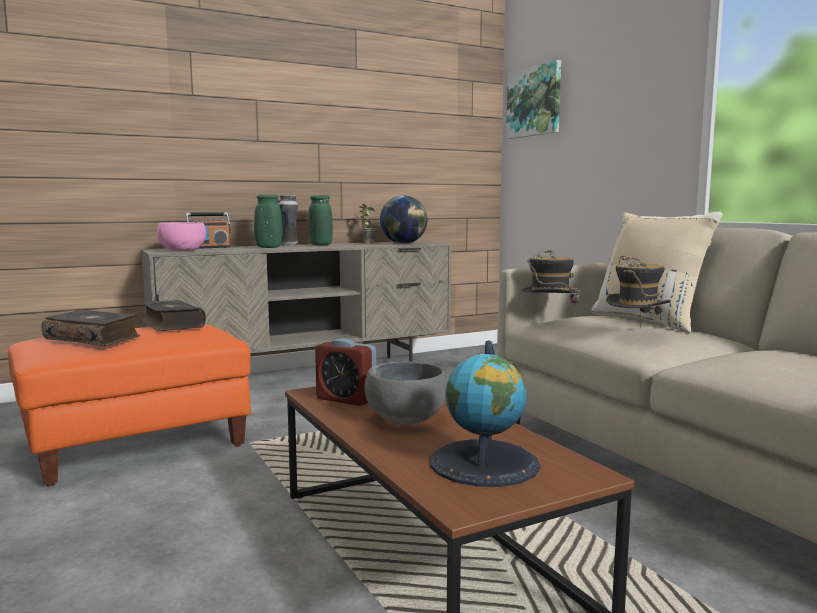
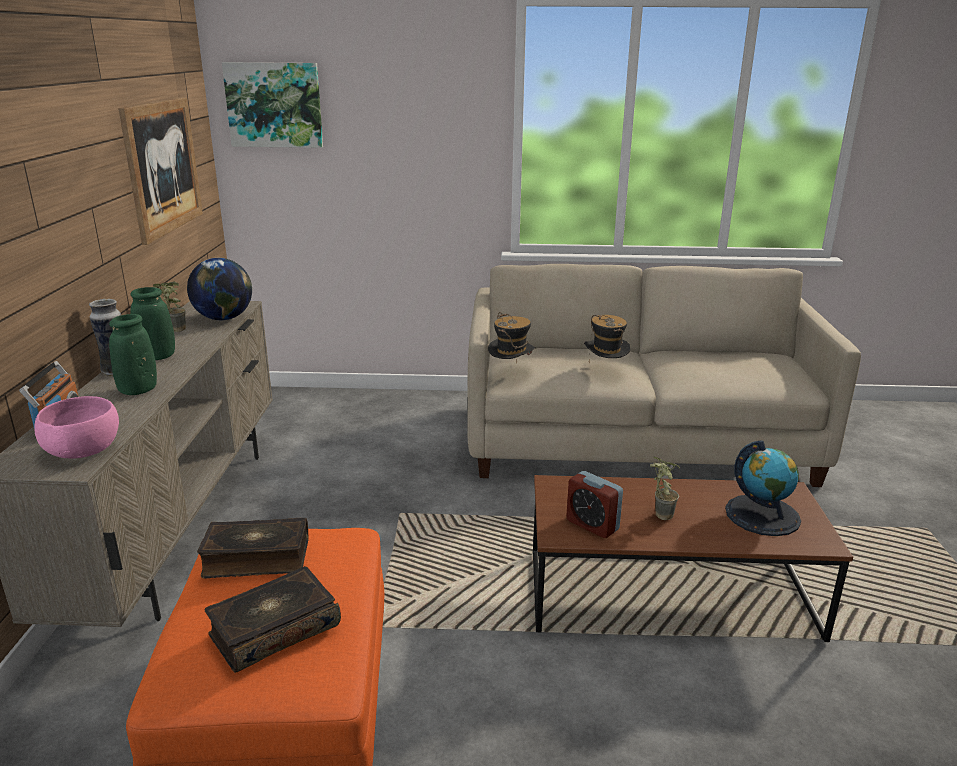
camera: 60 degrees left, 15 degrees up
alarm clock [315,338,376,406] -> alarm clock turned 75 degrees clockwise [566,471,623,538]
grey bowl [365,361,447,425] -> potted plant [650,457,680,520]
beige pillow [591,212,723,333] -> none
none -> picture [118,97,203,245]

